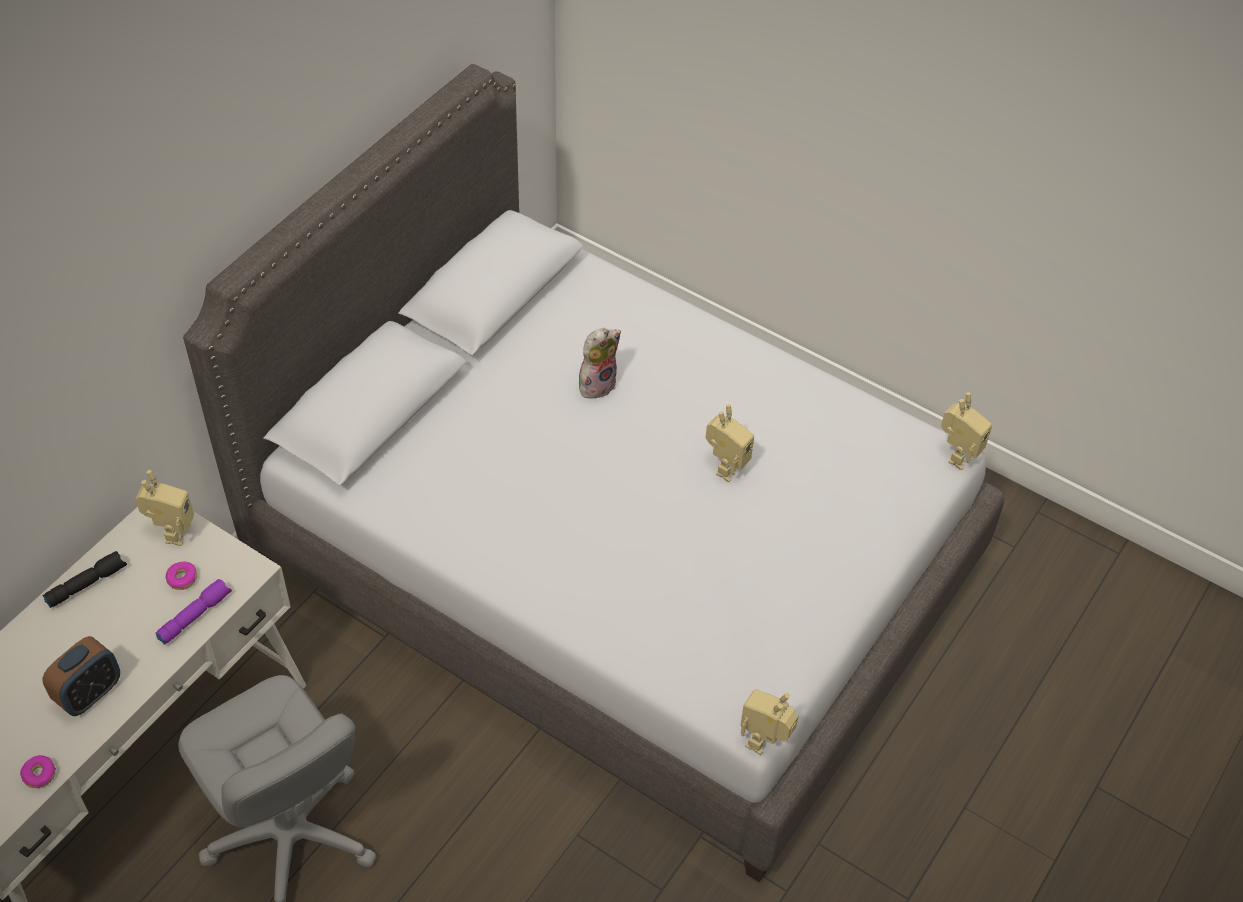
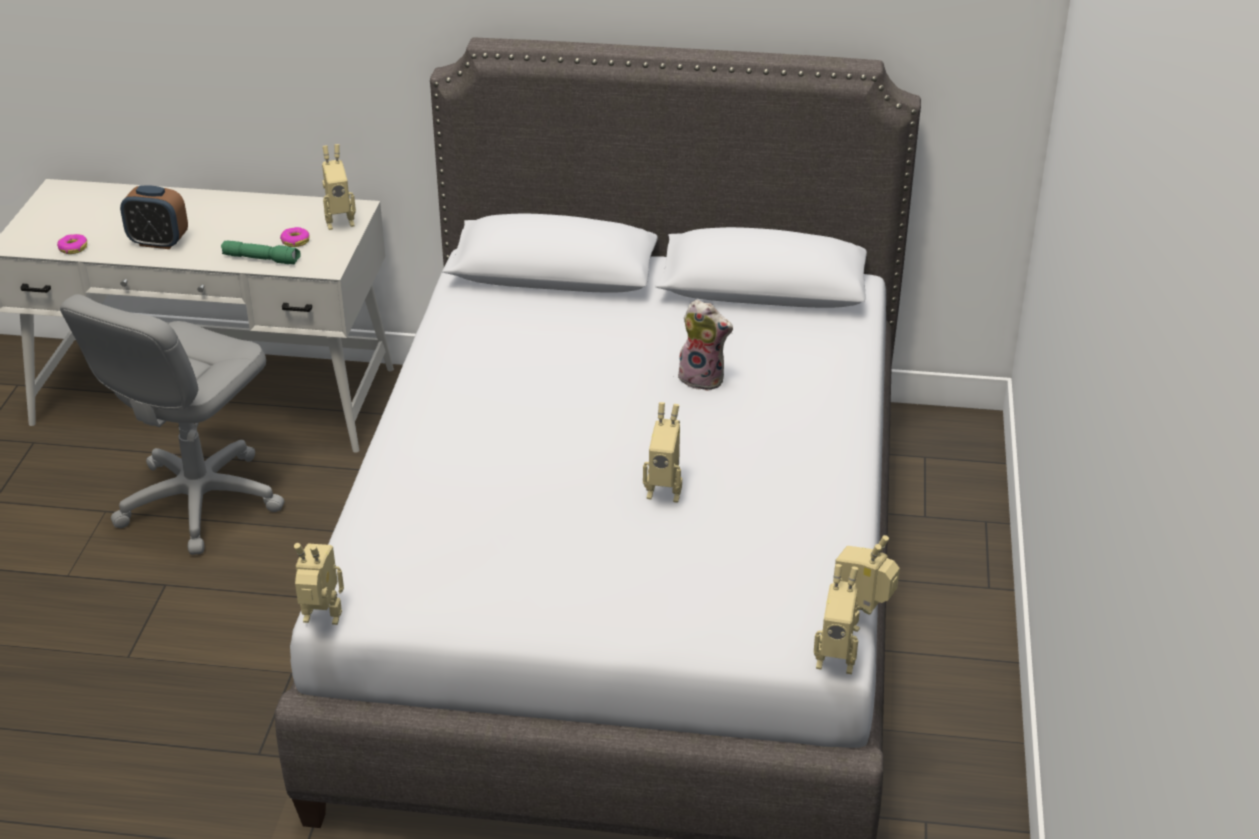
camera: 65 degrees right, 15 degrees down
black flashlight [42,551,127,608] -> none
purple flashlight [155,579,232,645] -> green flashlight [221,240,301,264]
none -> toy robot [835,535,900,632]

